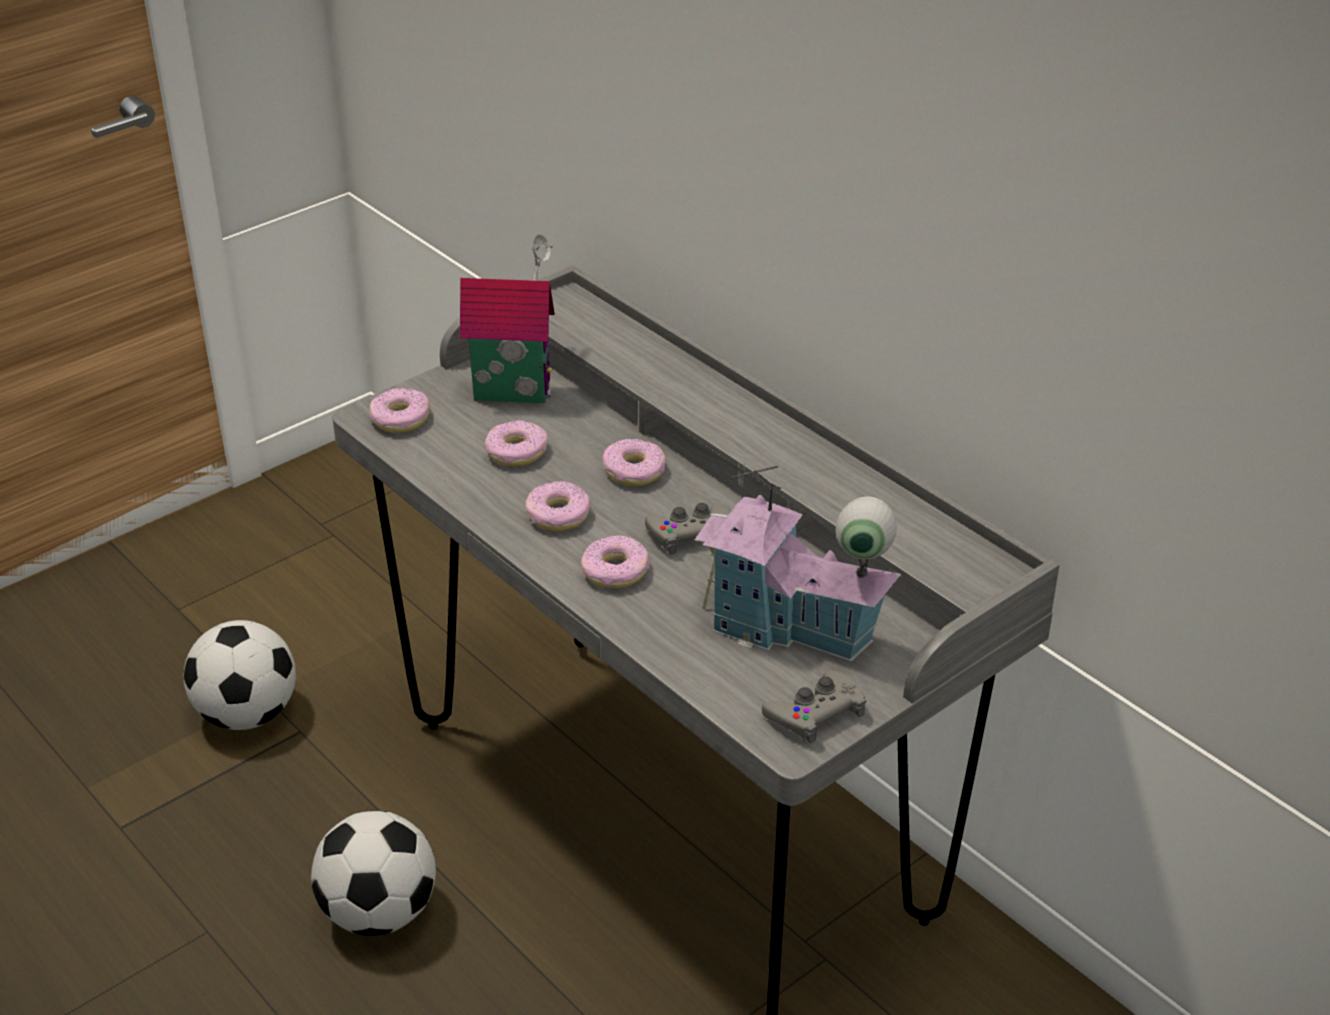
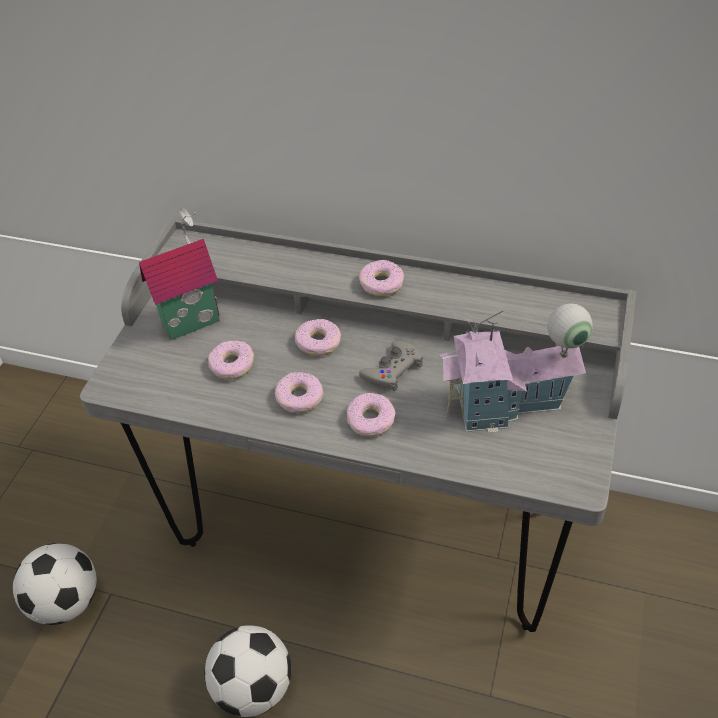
camera: 30 degrees left, 10 degrees up
donut [369,388,431,433] -> donut moved to [359,260,404,296]
grey game controller [762,670,866,743] -> none

